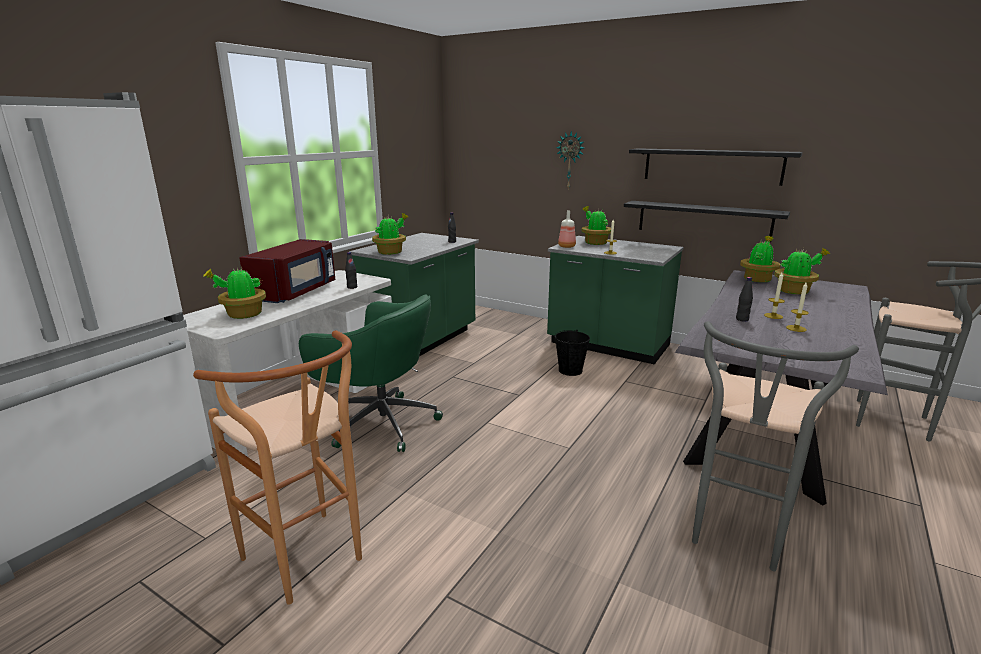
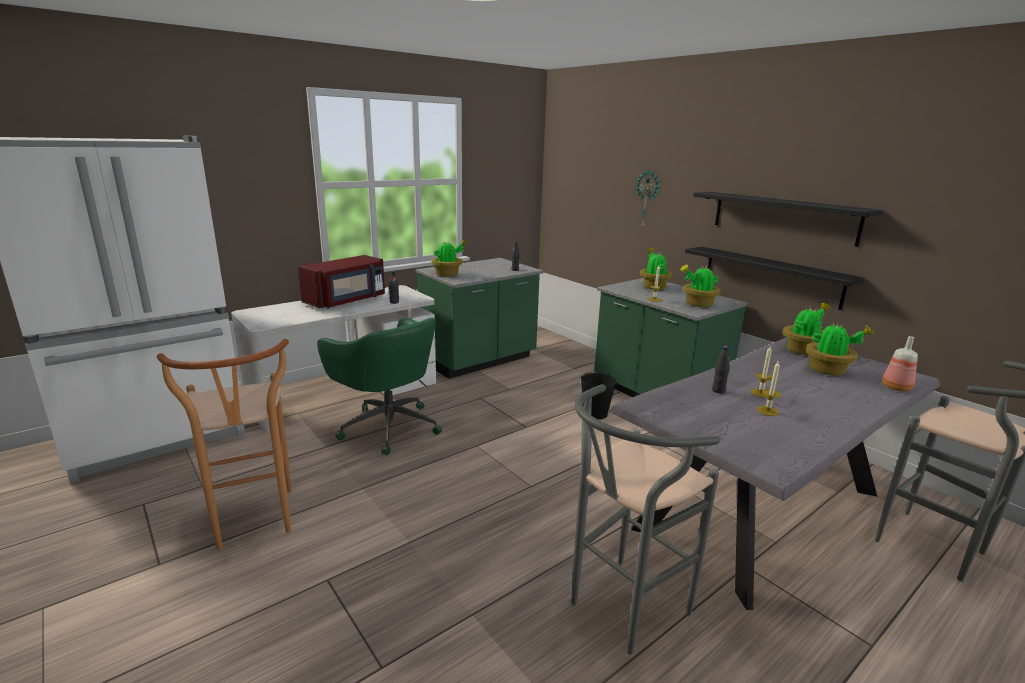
camera: 20 degrees right, 0 degrees up
potted plant [203,265,266,319] -> potted plant moved to [680,265,721,307]
bottle [558,210,576,248] -> bottle moved to [882,336,918,391]

